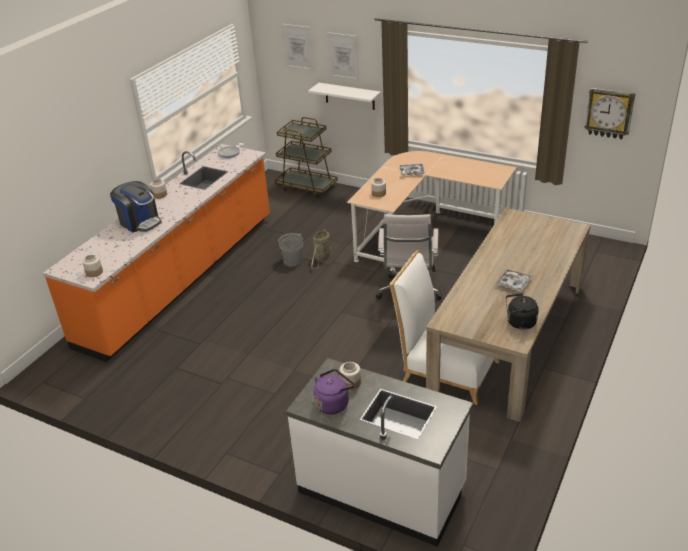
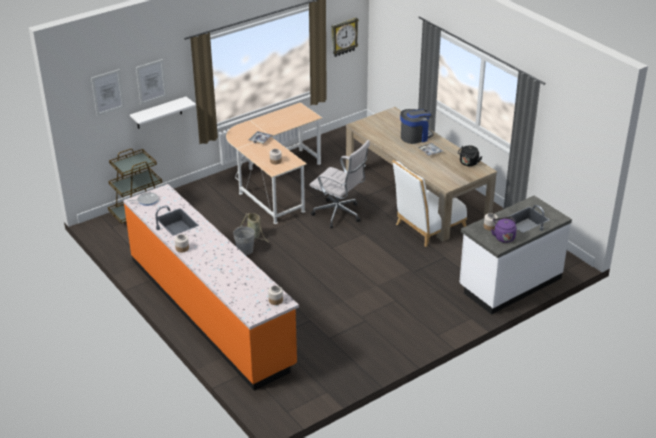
camera: 65 degrees left, 0 degrees up
coffee machine [110,181,162,232] -> coffee machine moved to [400,109,434,144]

